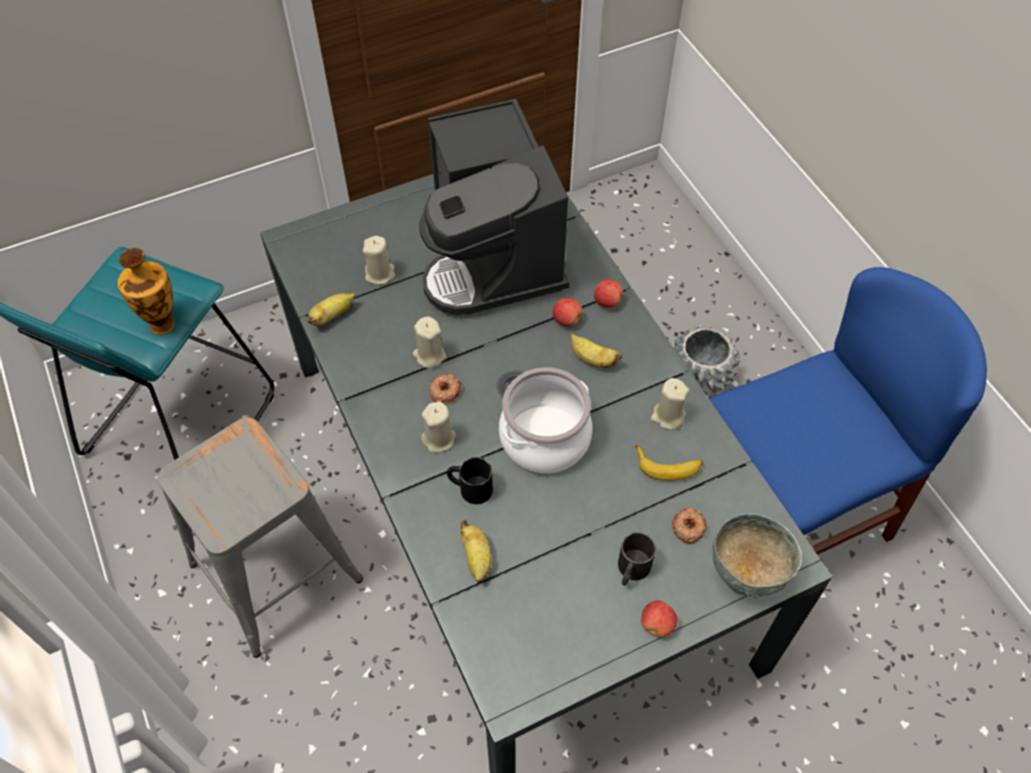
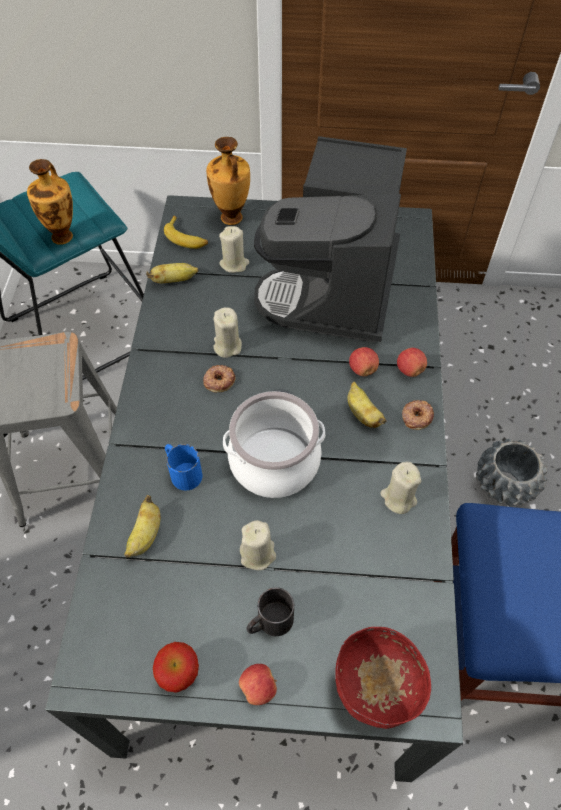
camera: 30 degrees right, 0 degrees up
beige candle [421,401,456,453] -> beige candle moved to [240,520,276,570]
black mug [447,457,493,504] -> blue mug [165,444,202,491]
banana [635,445,703,481] -> banana moved to [164,216,208,249]
donut [672,508,707,544] -> donut moved to [402,400,434,430]
grey bowl [713,514,802,598] -> red bowl [335,627,431,729]
none -> apple [153,642,199,693]
none -> vase [206,137,250,225]

